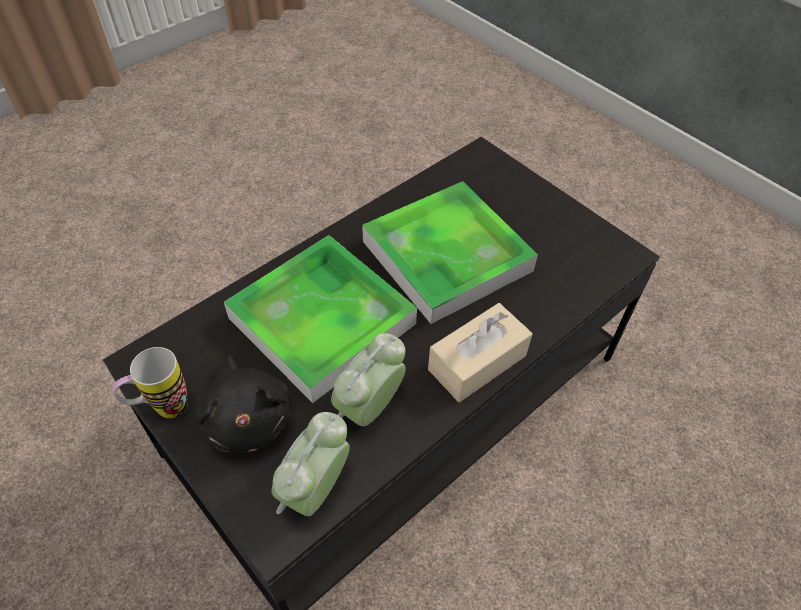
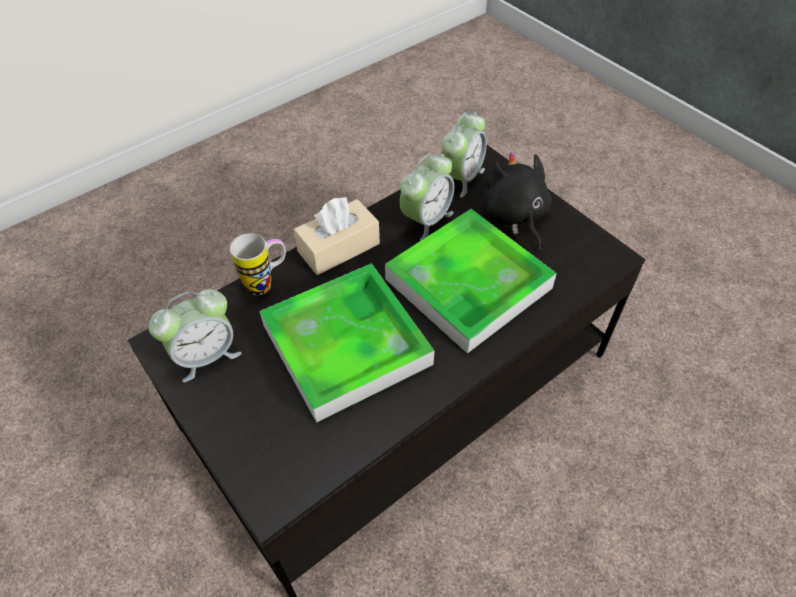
camera: 175 degrees left, 0 degrees up
mug [112,347,188,418] -> mug moved to [230,233,286,295]
none -> alarm clock [149,289,241,382]

